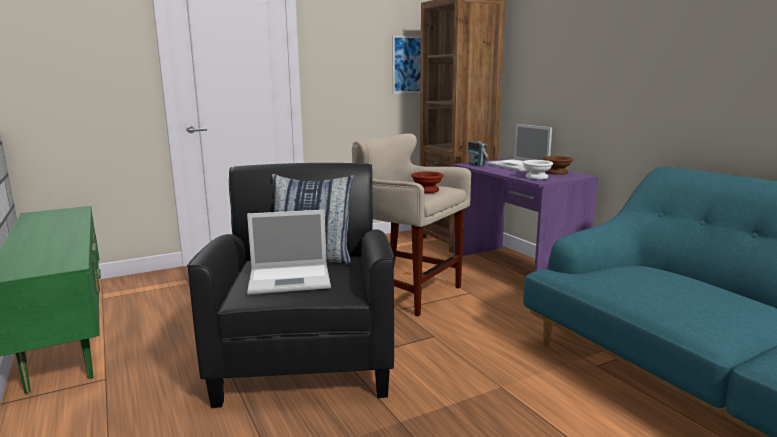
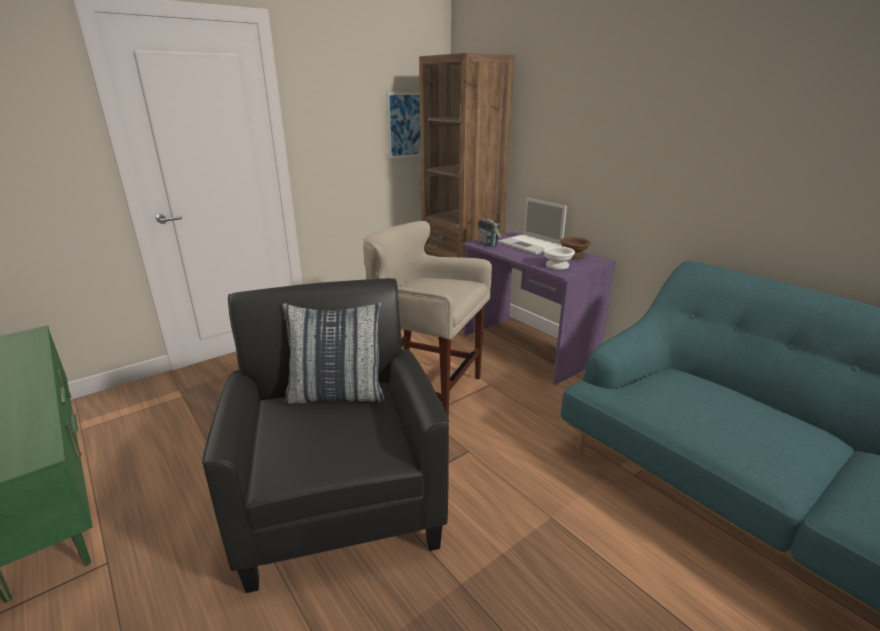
camera: 10 degrees left, 10 degrees up
laptop [247,210,331,294] -> none
brown bowl [411,172,444,193] -> none

